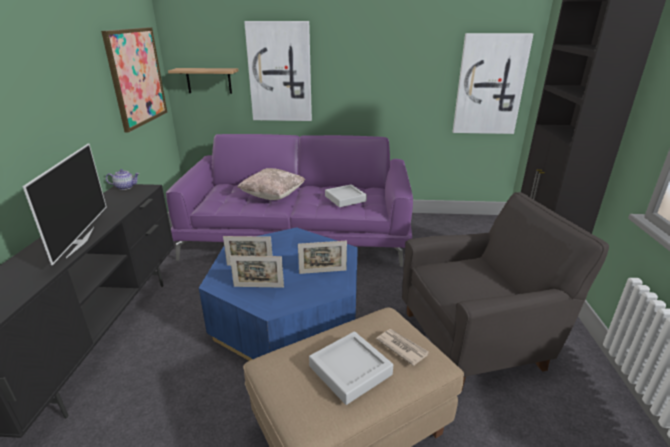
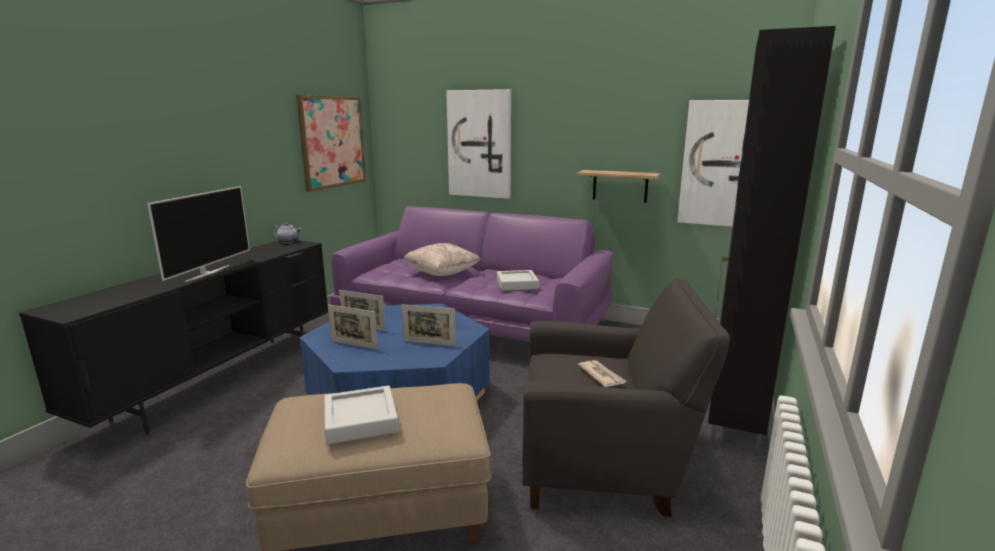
camera: 20 degrees right, 10 degrees down
shelf [168,68,238,94] -> shelf moved to [577,170,661,203]
newspaper [376,329,428,366] -> newspaper moved to [578,360,627,387]

